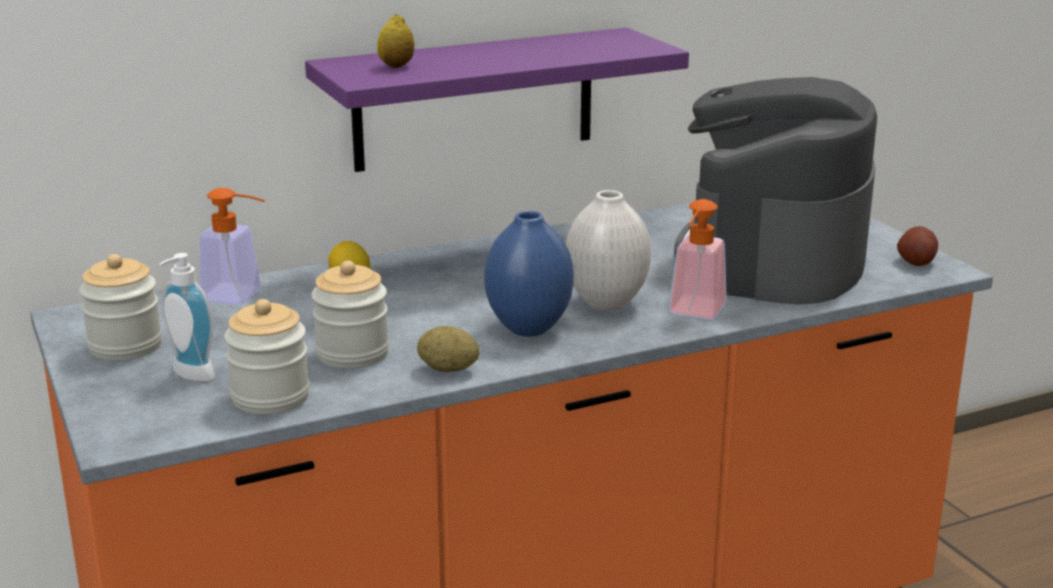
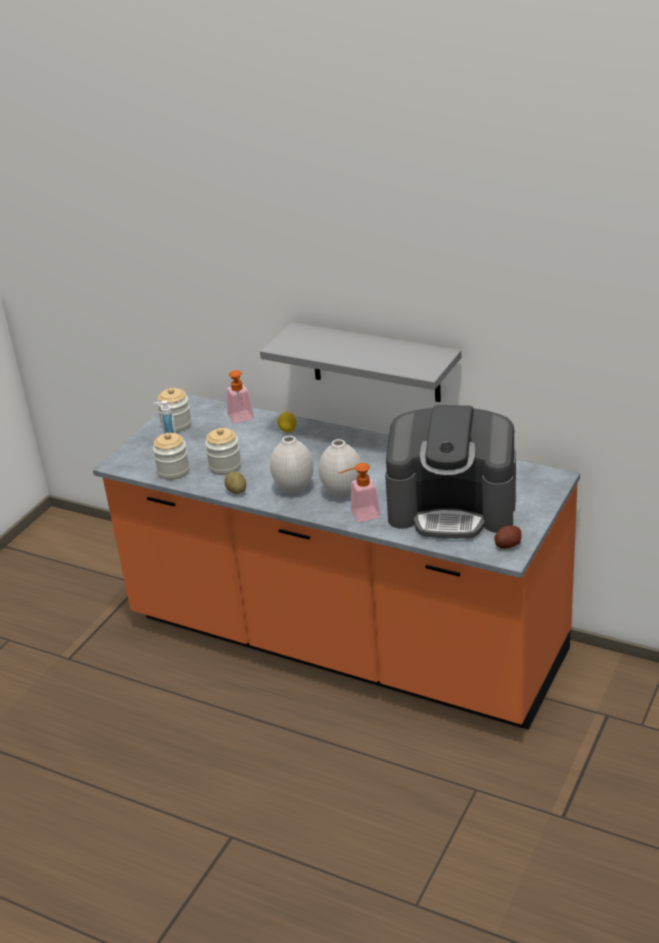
camera: 55 degrees right, 10 degrees up
purple shelf [305,28,689,172] -> grey shelf [260,322,461,402]
lemon [377,14,414,68] -> none
blue vase [484,211,574,337] -> white vase [270,436,314,494]
coffee machine [674,77,877,304] -> coffee machine turned 150 degrees counterclockwise [385,405,516,539]

